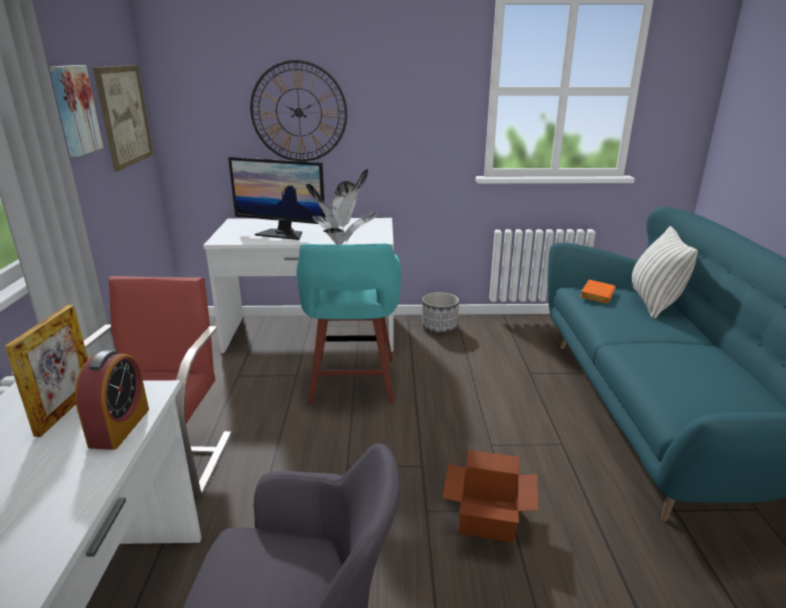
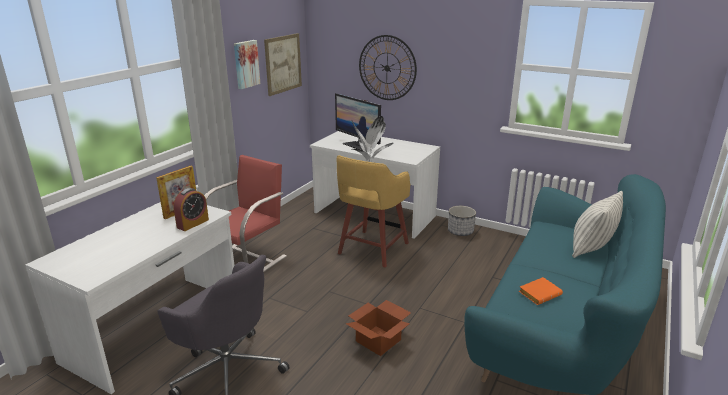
camera: 30 degrees right, 0 degrees up
turquoise stool [296,243,401,404] -> yellow stool [337,155,410,267]
orange book [580,280,616,303] -> orange book moved to [519,277,563,305]

